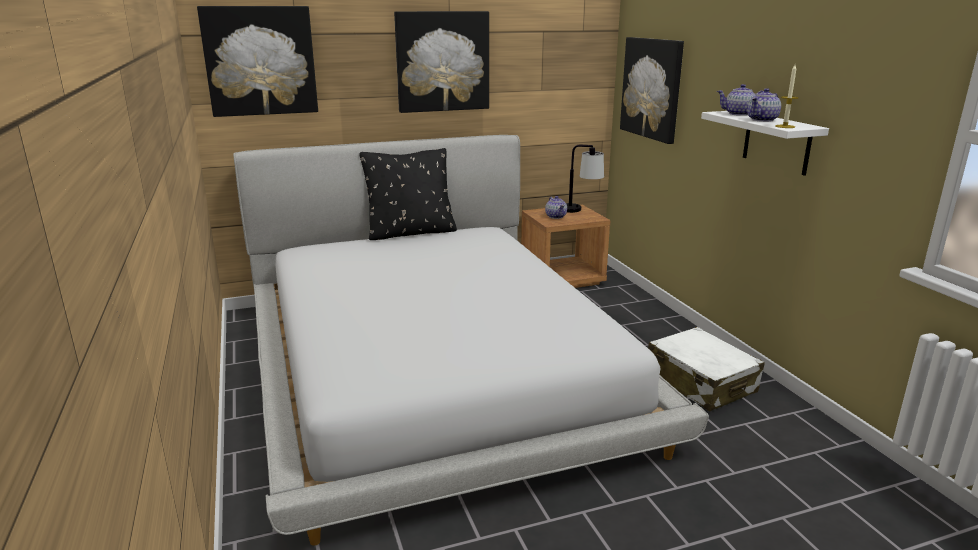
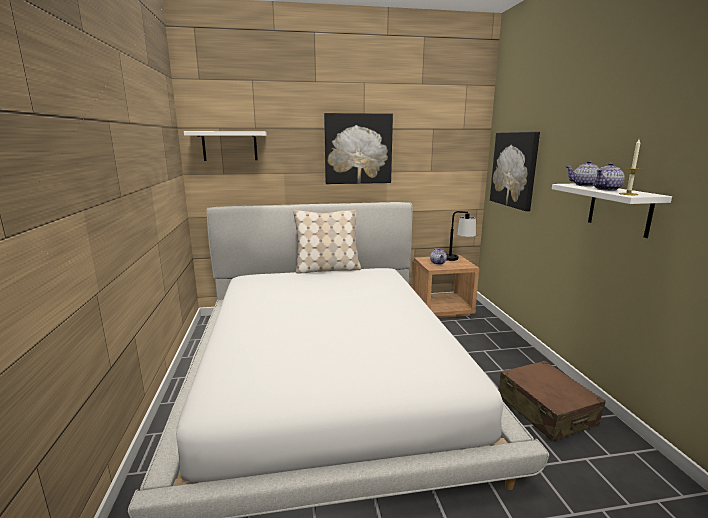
camera: 10 degrees right, 5 degrees down
picture [197,6,318,117] -> white shelf [184,131,267,161]
black pillow [359,148,457,240] -> beige pillow [293,210,361,273]
white suitcase [648,327,765,411] -> brown suitcase [498,361,606,442]

